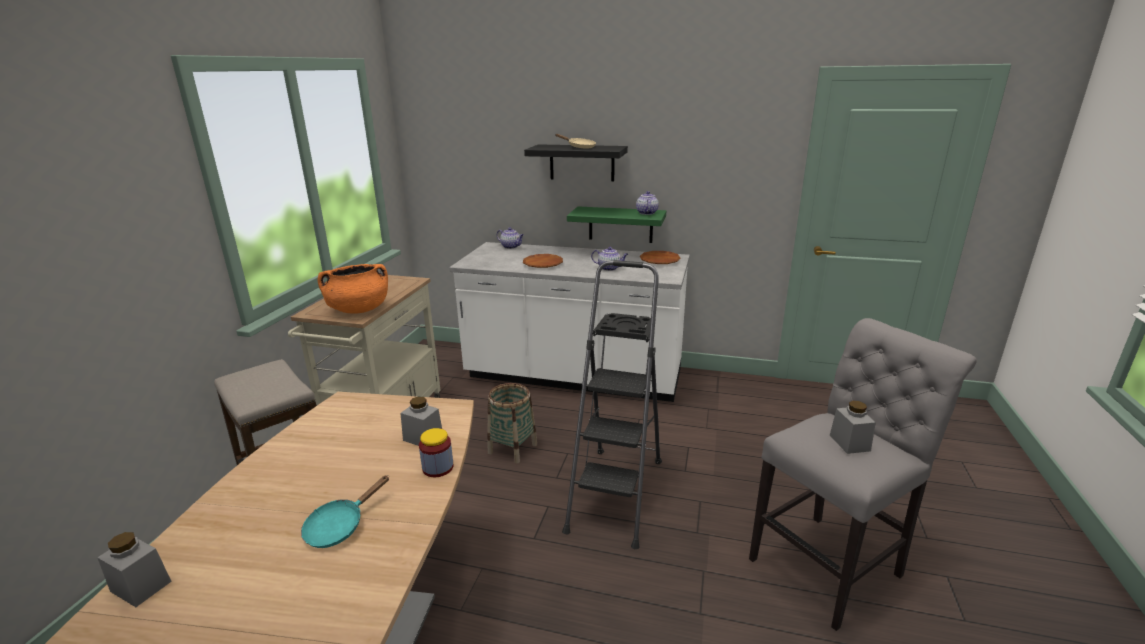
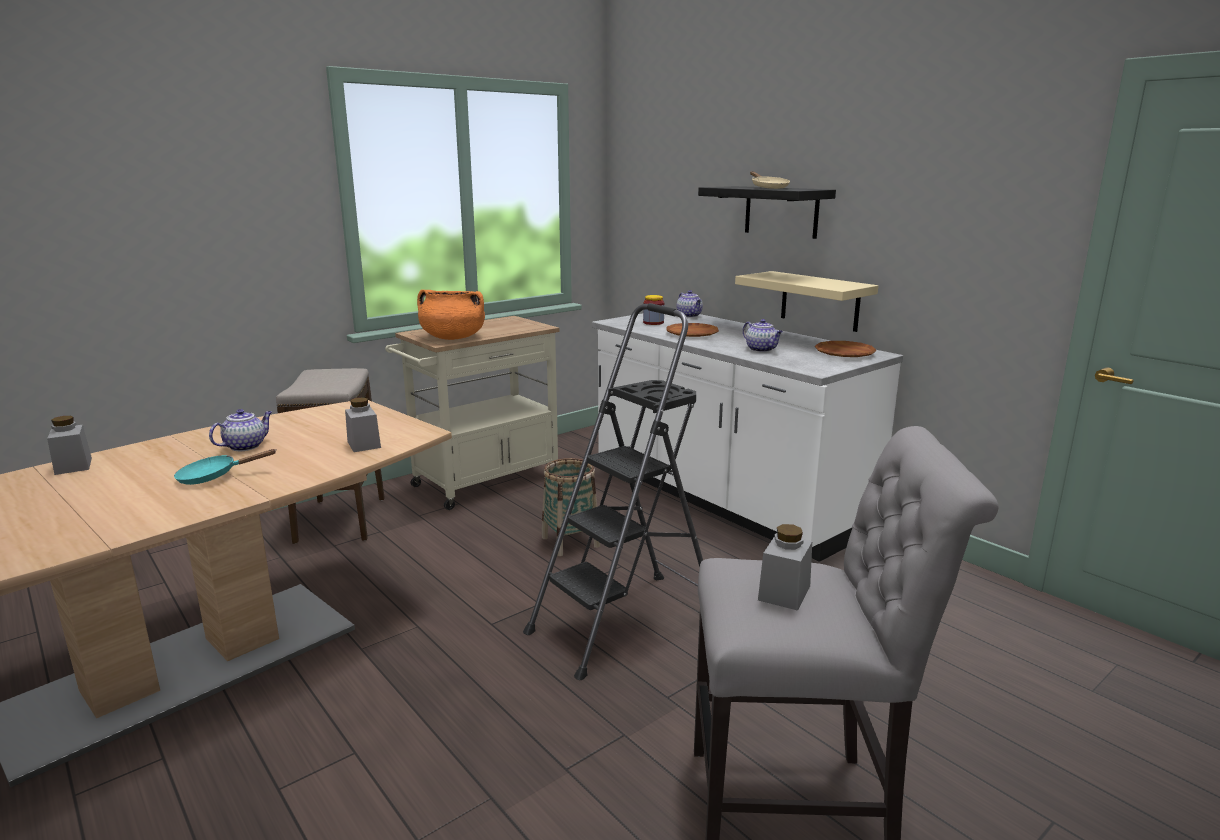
camera: 35 degrees right, 5 degrees down
jar [419,428,454,477] -> jar moved to [643,295,664,325]
green shelf [567,207,666,243] -> beige shelf [735,271,878,332]
teapot [636,191,659,215] -> teapot moved to [209,409,272,451]

